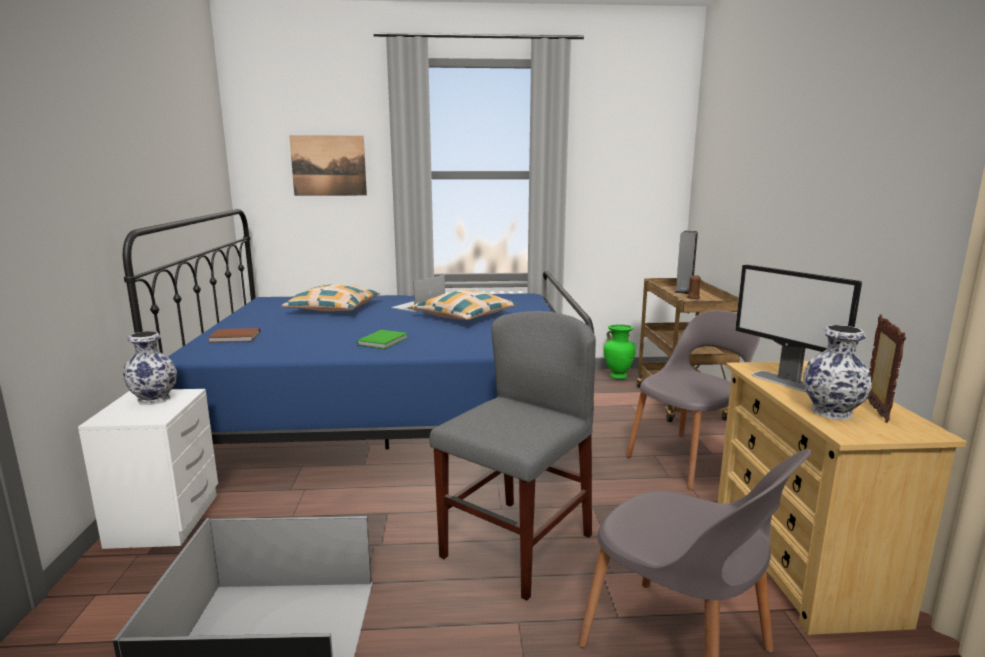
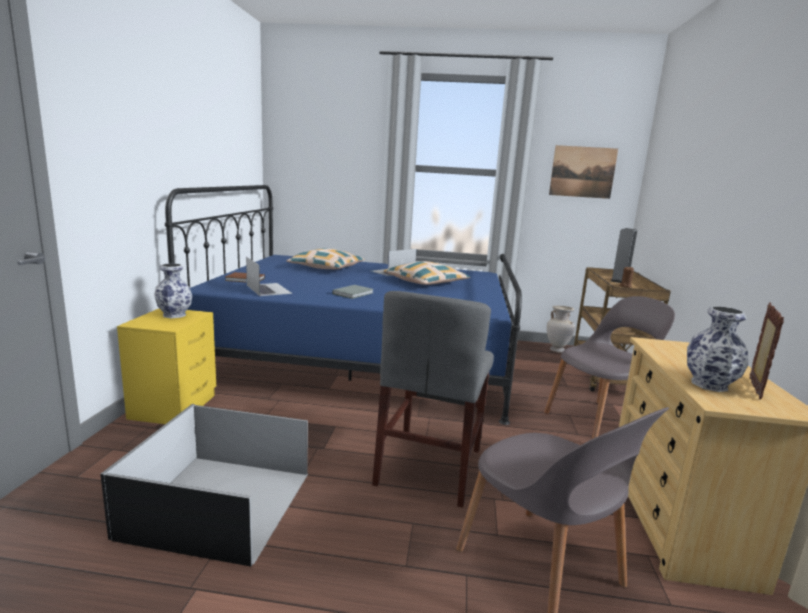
camera: 10 degrees right, 0 degrees up
white nightstand [78,389,218,549] -> yellow nightstand [117,308,216,424]
picture [289,135,367,196] -> picture moved to [549,145,618,199]
green book [357,330,408,349] -> grey book [332,285,374,299]
grey chair [430,311,596,600] -> grey chair turned 150 degrees clockwise [372,291,494,508]
green vase [604,325,636,379] -> beige vase [547,306,575,353]
monitor [735,264,862,392] -> none
none -> laptop [246,257,292,296]

